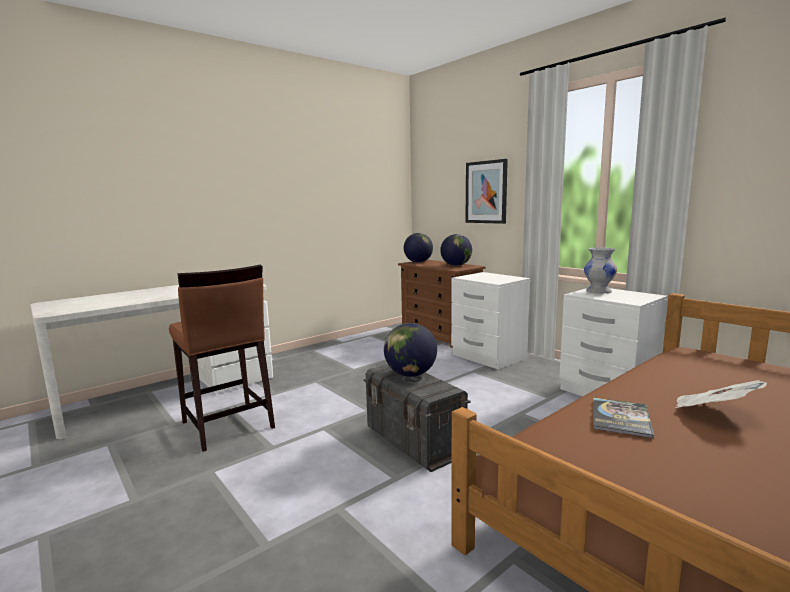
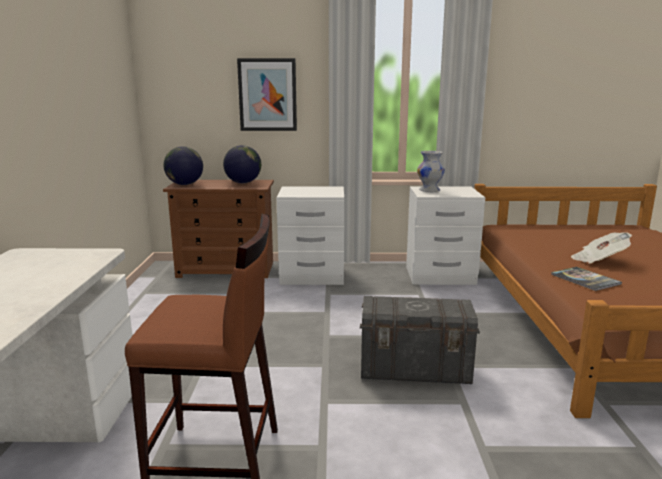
camera: 50 degrees left, 5 degrees up
globe [384,323,437,377] -> none

